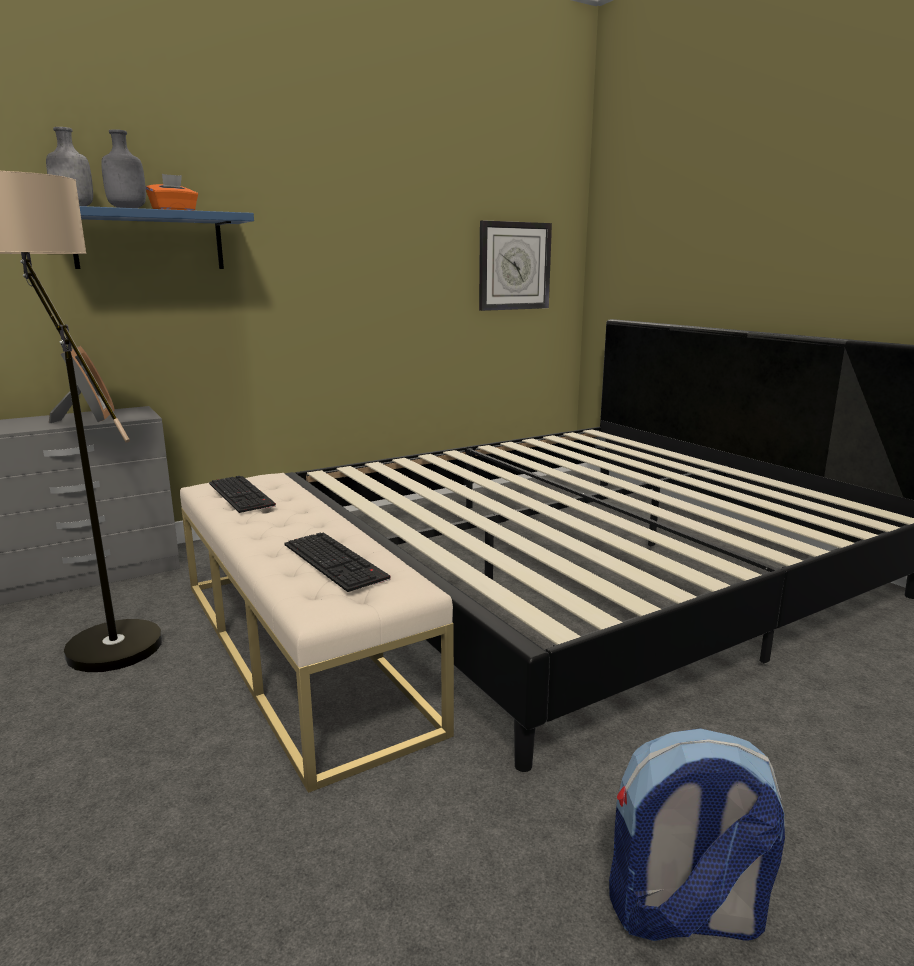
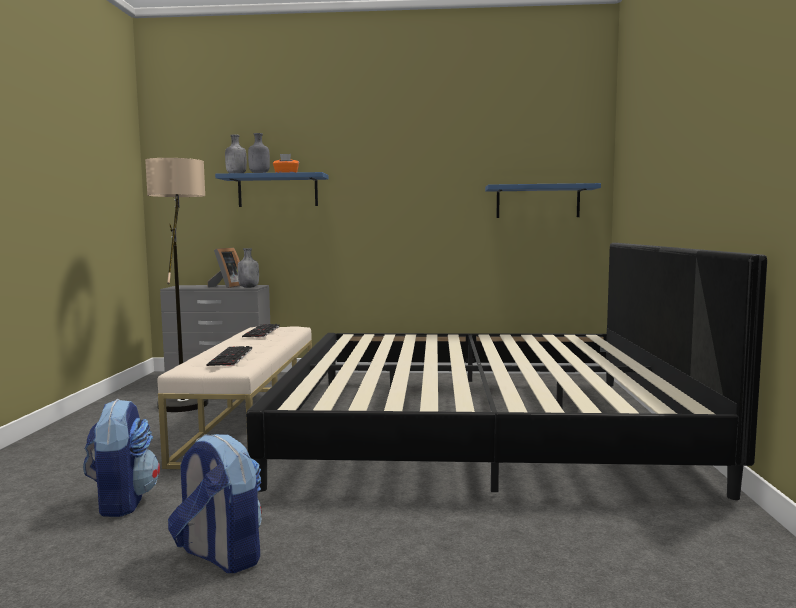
camera: 35 degrees right, 10 degrees down
wall clock [479,220,552,311] -> blue shelf [485,183,601,218]
none -> backpack [83,399,160,517]
none -> grey bottle [237,248,259,288]

